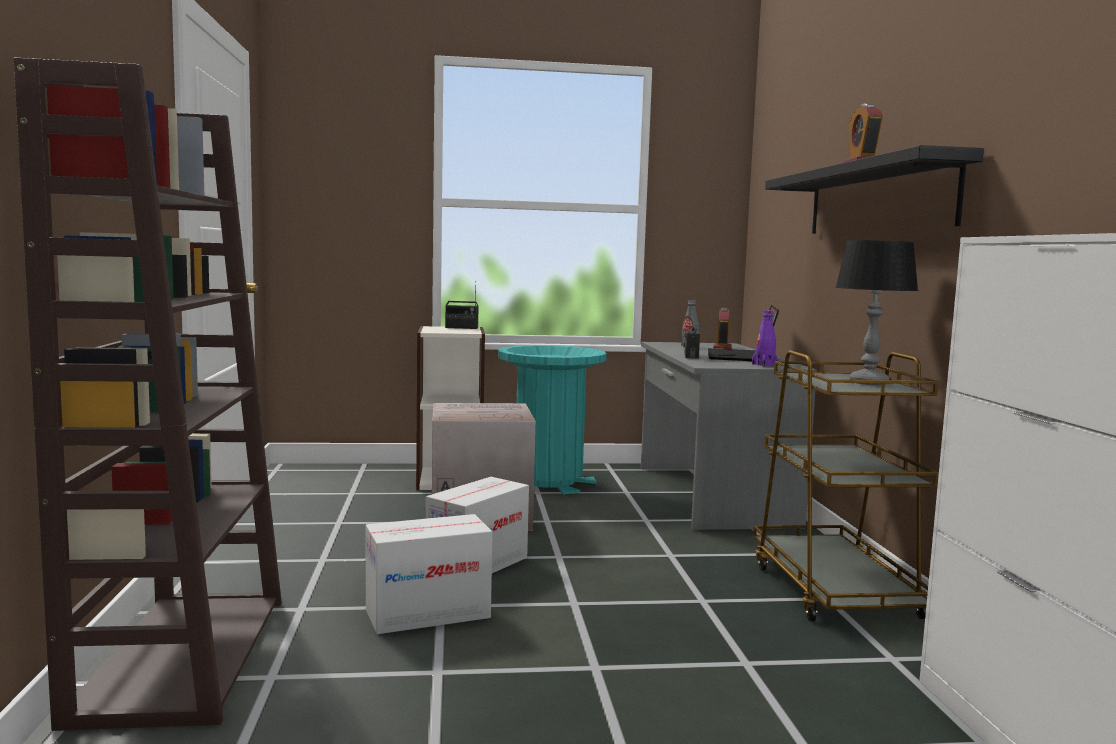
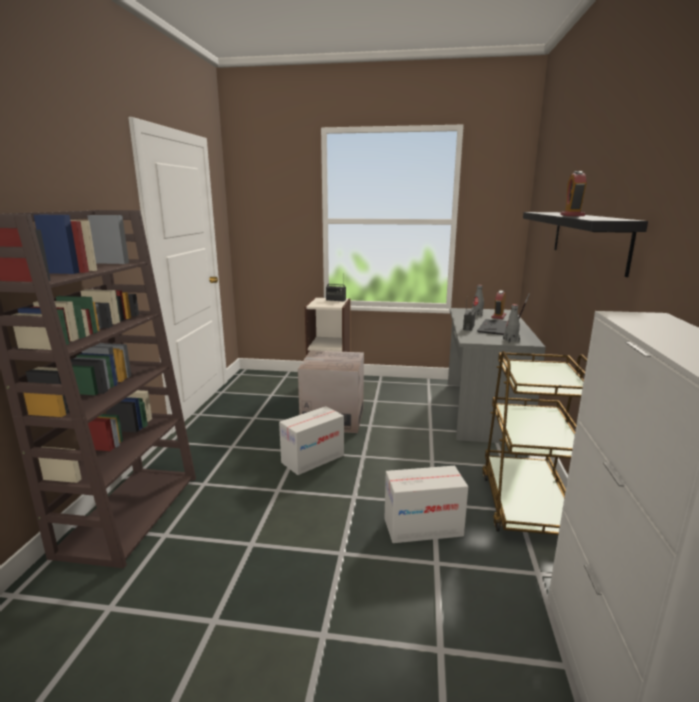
camera: 15 degrees right, 10 degrees up
cardboard box [366,514,492,634] -> cardboard box moved to [384,466,468,543]
turquoise trash can [498,345,607,495] -> none
purple bottle [752,310,778,367] -> grey bottle [503,304,520,343]
table lamp [835,240,918,385] -> none

